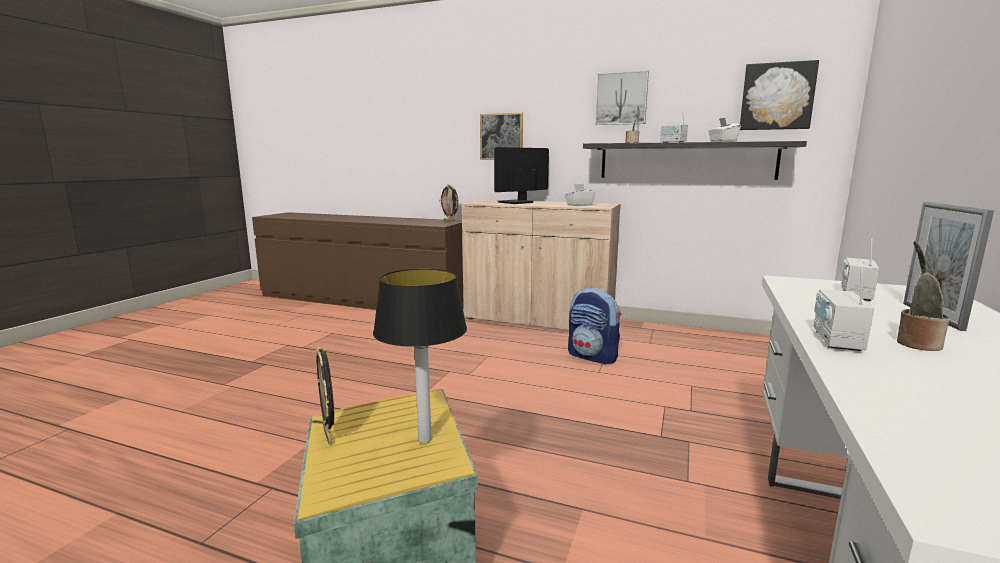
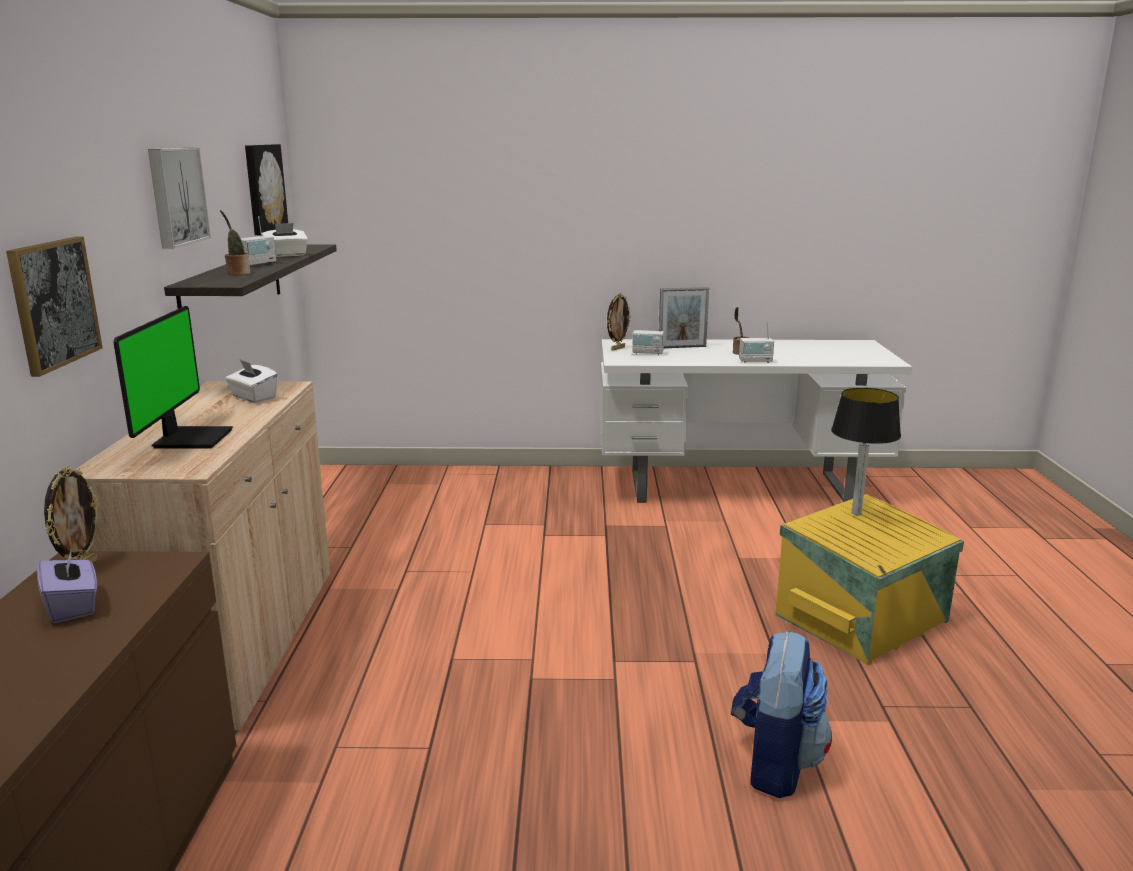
camera: 110 degrees left, 5 degrees up
picture frame [316,346,334,445] -> picture frame moved to [607,293,631,351]
monitor [494,147,549,204] -> monitor turned 120 degrees counterclockwise [113,306,233,449]
backpack [568,288,621,365] -> backpack moved to [731,631,832,798]
none -> purple tissue box [37,546,97,623]

